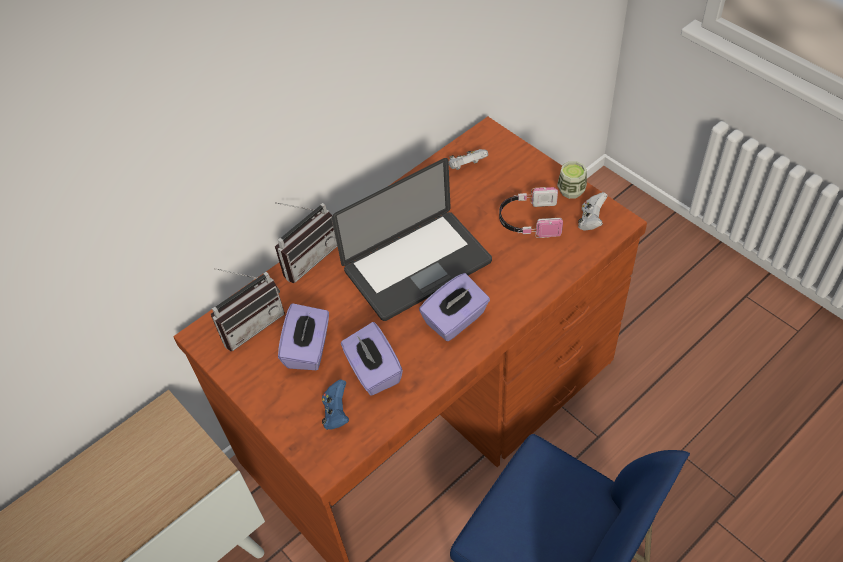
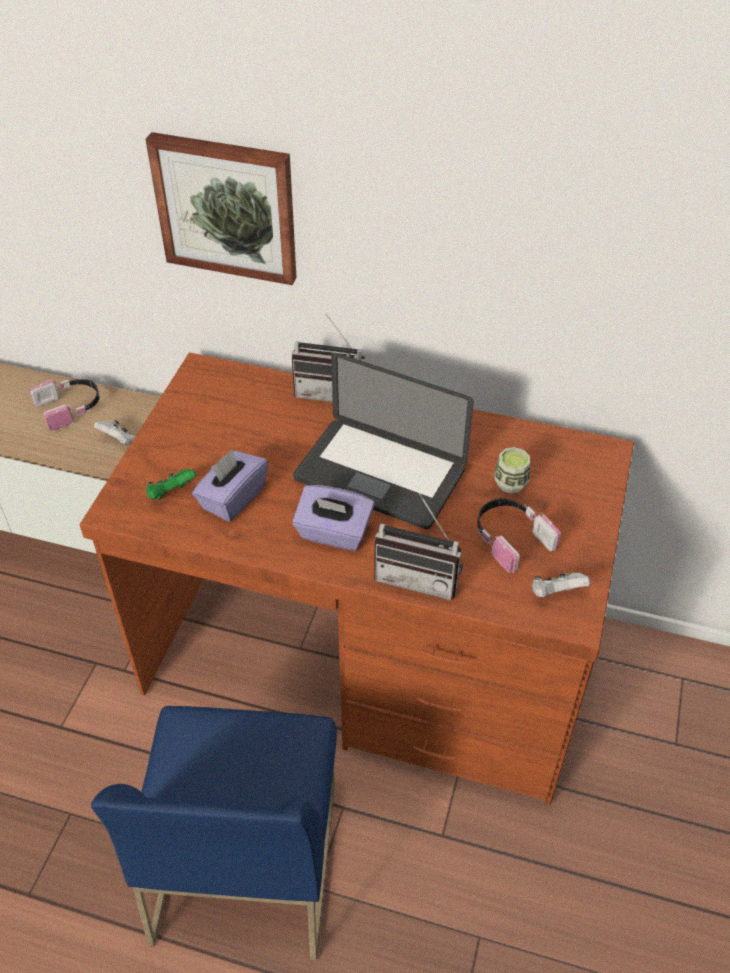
camera: 55 degrees right, 5 degrees down
radio [211,268,285,351] -> radio moved to [374,494,463,600]
purple tissue box [278,303,329,370] -> none
blue game controller [322,379,349,430] -> green game controller [146,469,196,499]
white game controller [449,149,488,170] -> white game controller moved to [94,420,136,446]
cup [557,161,587,199] -> cup moved to [495,447,530,494]
none -> headphones [30,379,100,431]
none -> picture [145,132,297,285]

